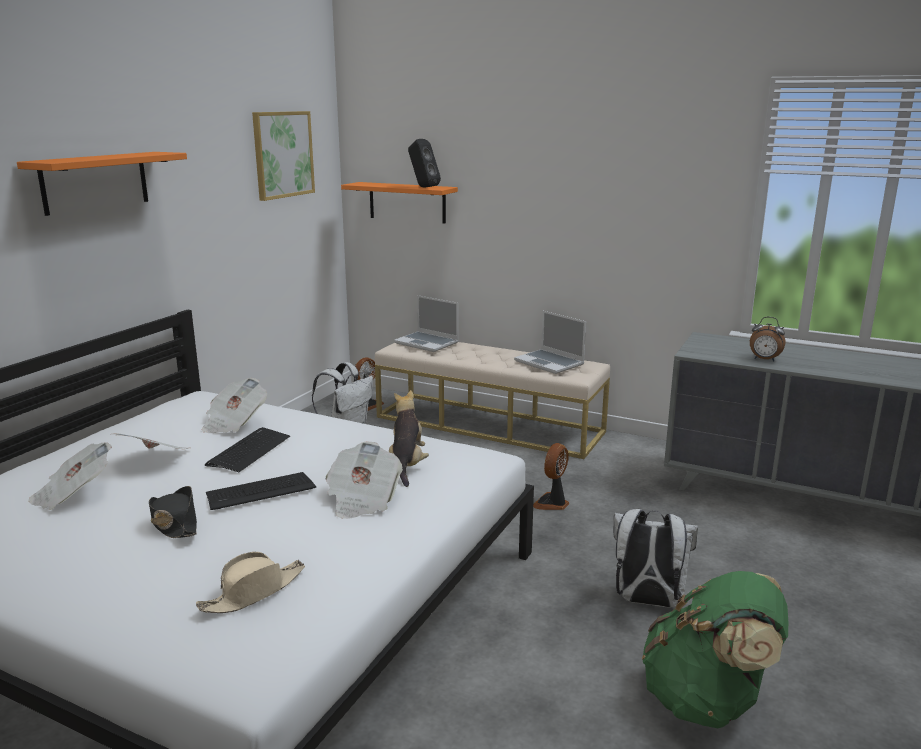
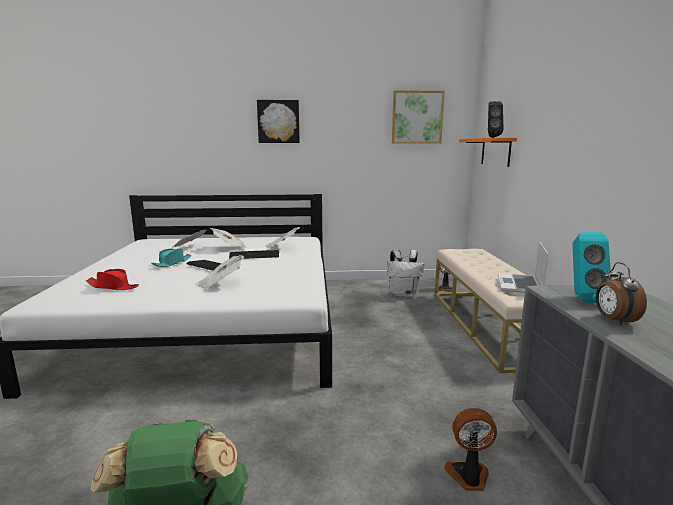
camera: 60 degrees right, 5 degrees down
orange shelf [17,152,187,216] -> picture [257,100,300,143]
black hat [149,486,197,538] -> turquoise hat [151,248,191,267]
beige hat [196,552,305,613] -> red hat [86,269,139,290]
plush toy [389,390,429,487] -> none
laptop [394,295,459,352] -> none
fan [533,443,569,510] -> fan moved to [444,408,497,491]
white backpack [613,509,698,608] -> none
none -> turquoise speaker [572,231,611,303]

